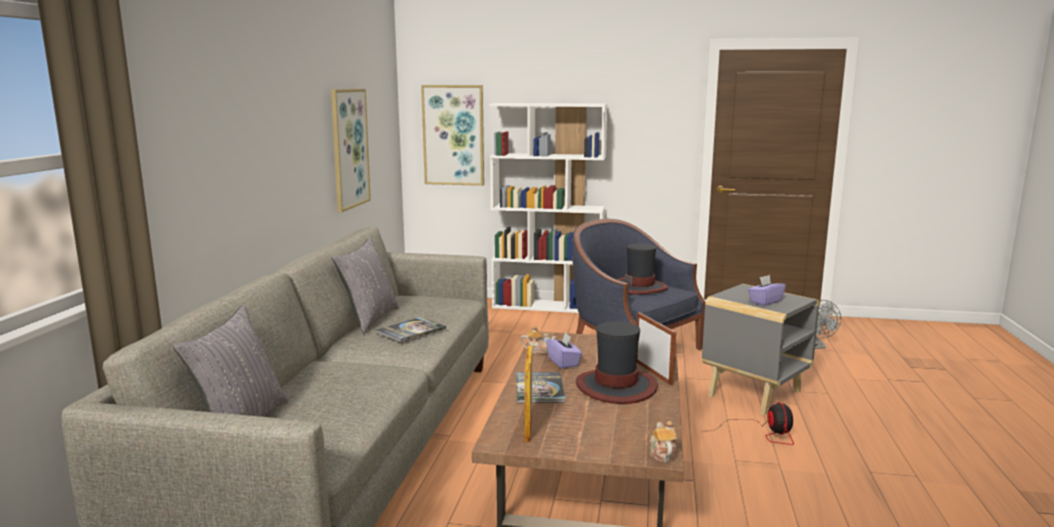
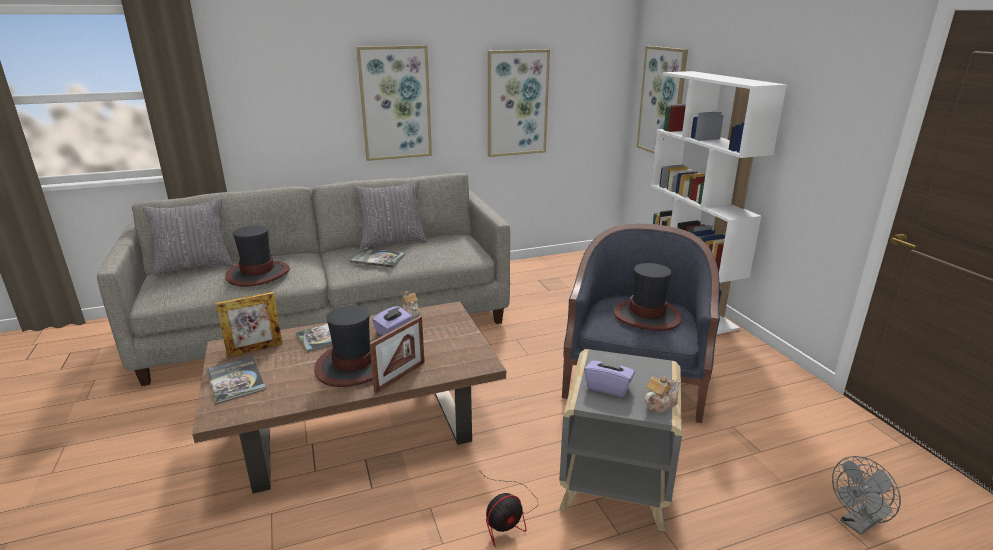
camera: 60 degrees right, 10 degrees up
teapot [649,421,677,462] -> teapot moved to [644,376,681,413]
none -> book [206,356,266,404]
none -> hat [225,226,290,287]
none -> picture [356,45,432,161]

